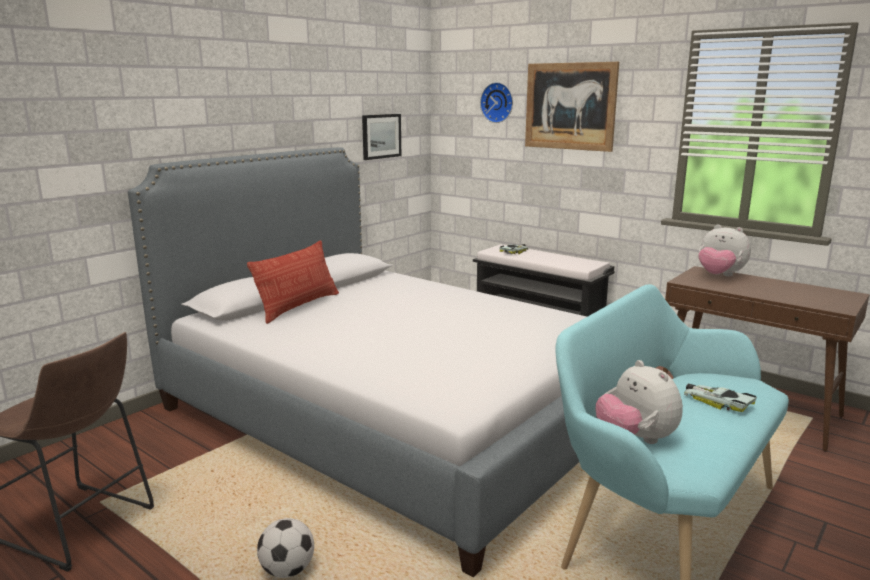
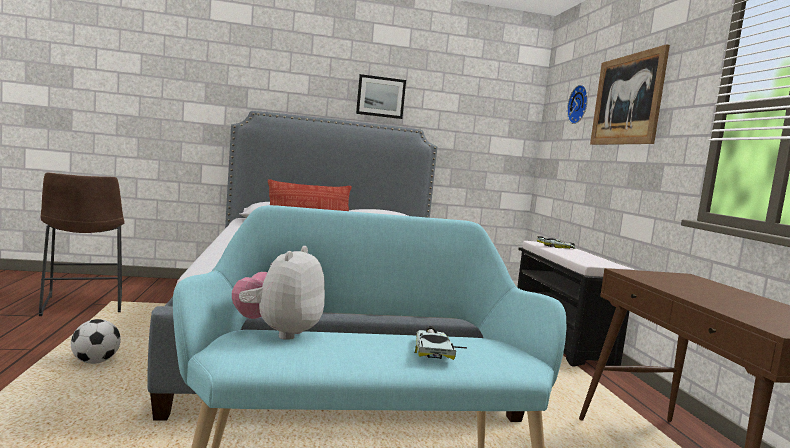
camera: 40 degrees right, 10 degrees down
picture [362,114,401,160] -> picture moved to [356,74,406,119]
plush toy [698,224,751,277] -> none

